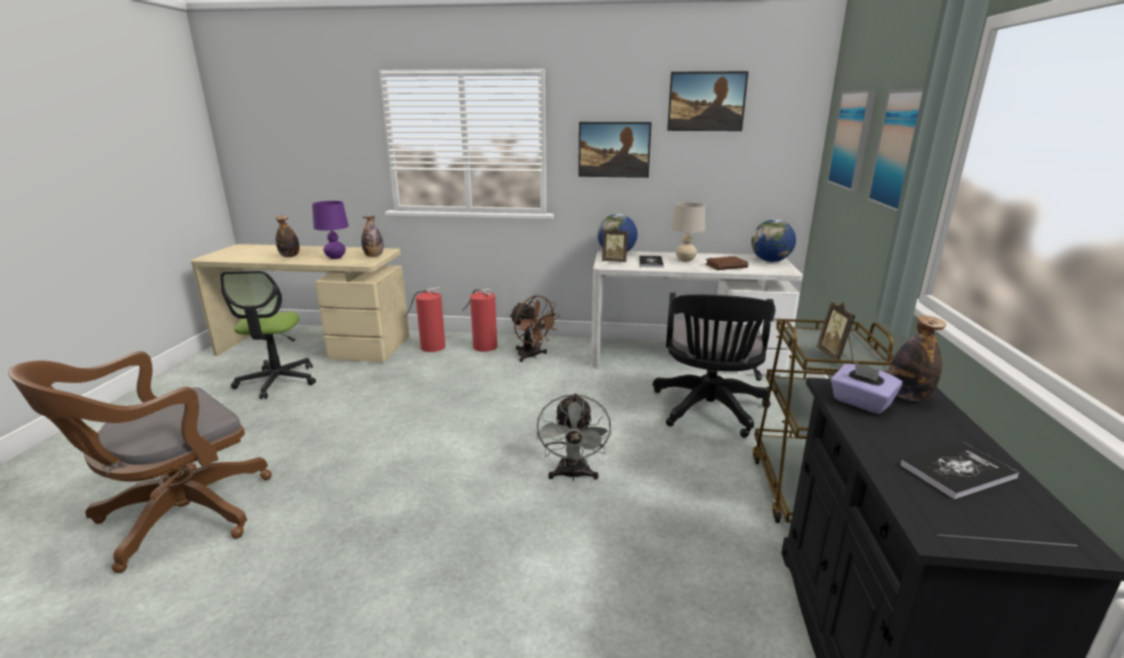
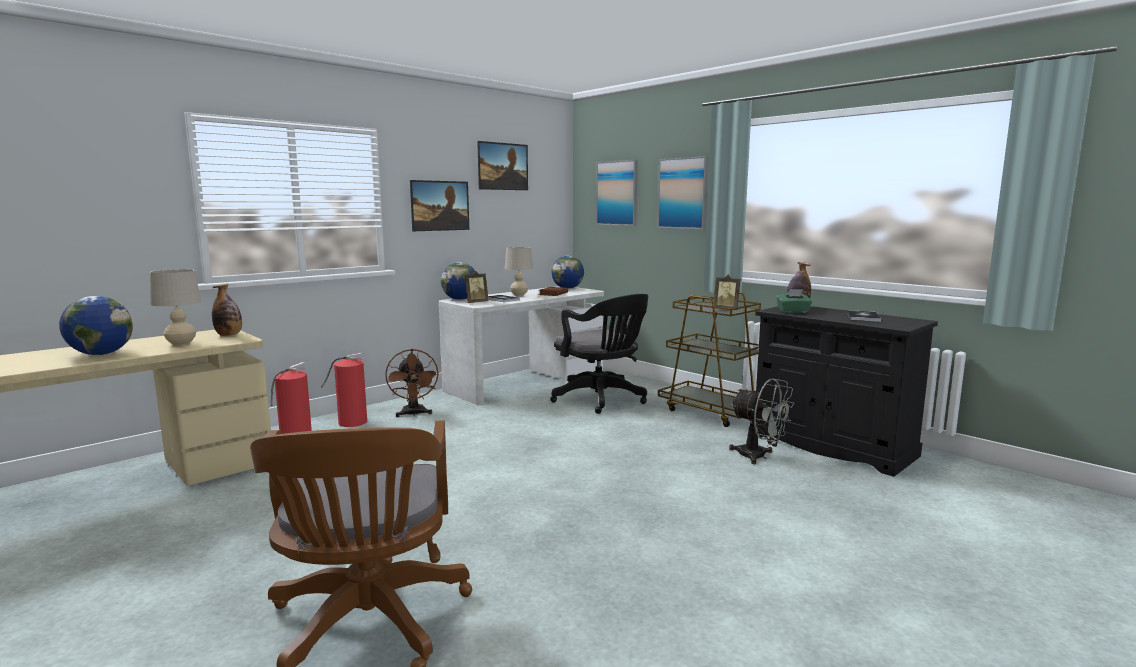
camera: 50 degrees left, 10 degrees down
office chair [220,271,316,399] -> none
bottle [276,216,299,257] -> globe [59,296,133,355]
purple table lamp [312,201,349,259] -> beige table lamp [150,269,202,346]
brown fan [509,295,560,362] -> brown fan turned 75 degrees clockwise [385,349,439,417]
grey fan [536,394,612,481] -> grey fan moved to [729,378,794,464]
purple tissue box [831,362,903,414] -> green tissue box [776,289,812,313]

